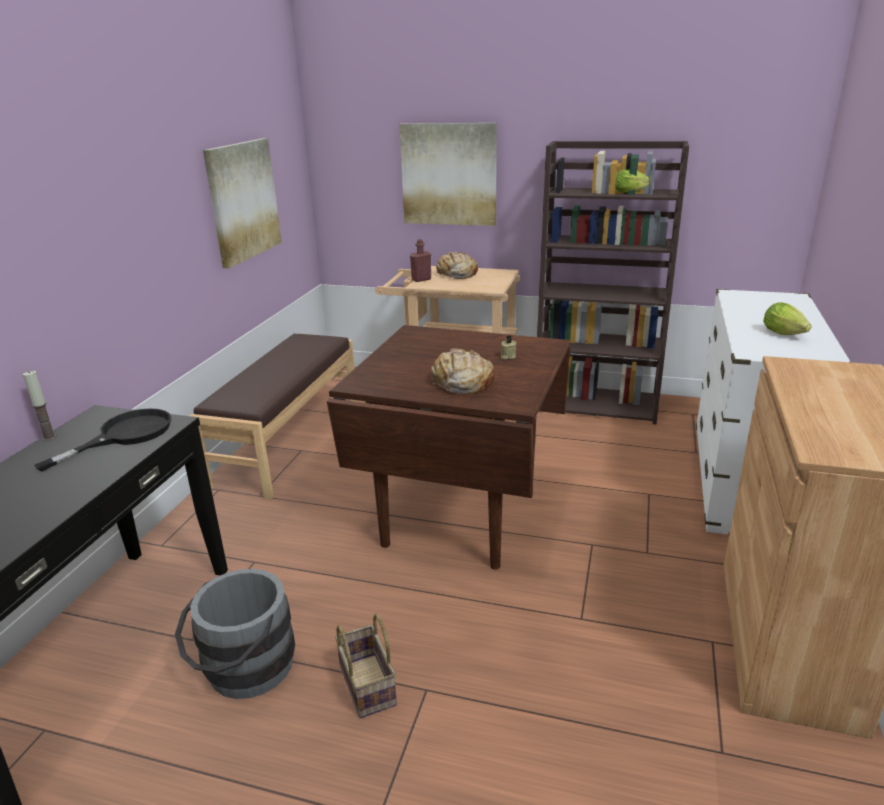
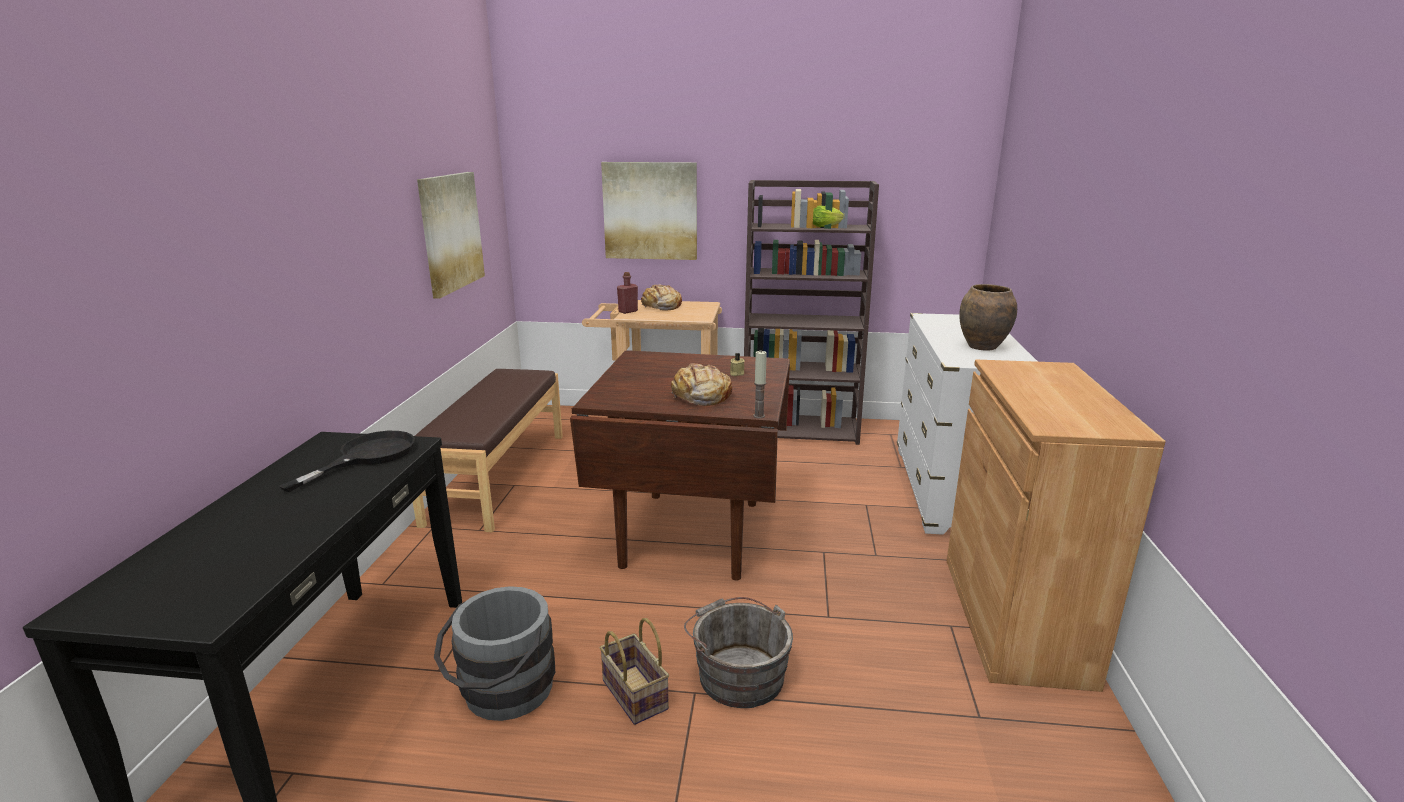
camera: 10 degrees left, 5 degrees down
candle [23,371,57,441] -> candle moved to [753,351,767,418]
lettuce [763,302,811,335] -> brown vase [959,284,1017,351]
none -> grey bucket [684,597,793,708]

